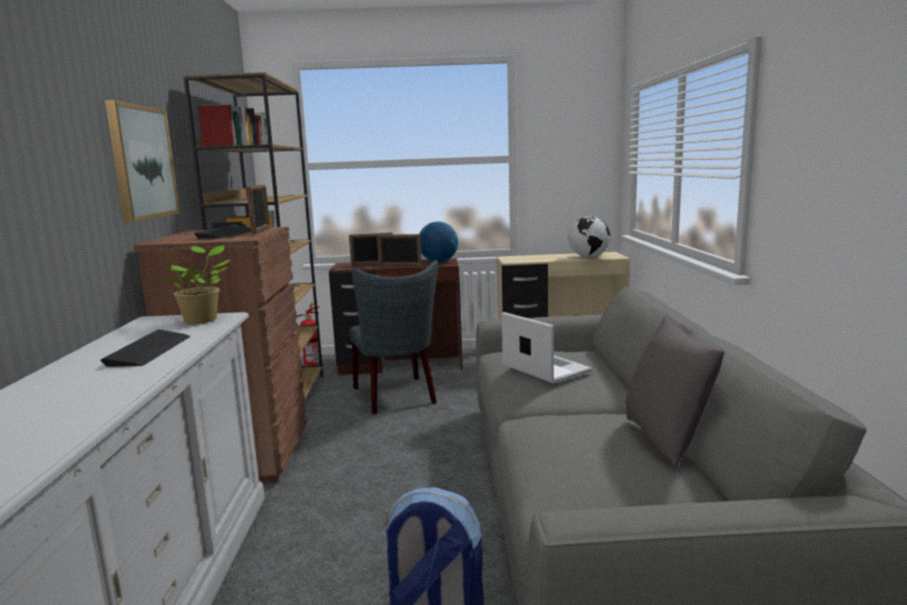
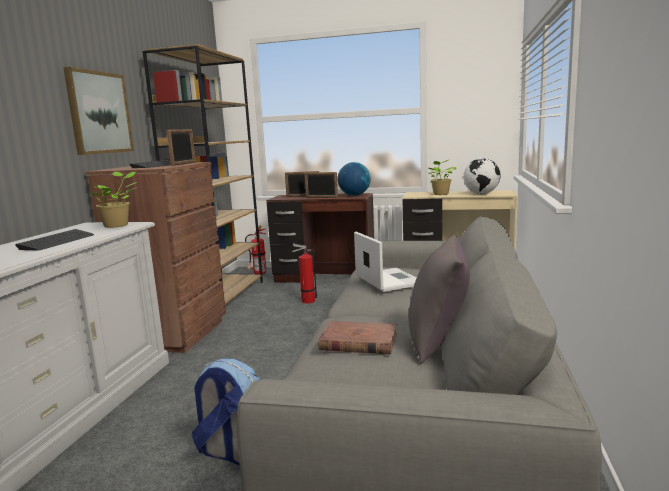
camera: 15 degrees right, 0 degrees up
grey chair [349,260,438,414] -> fire extinguisher [292,243,317,304]
none -> brown book [318,321,397,355]
none -> potted plant [428,160,457,195]

